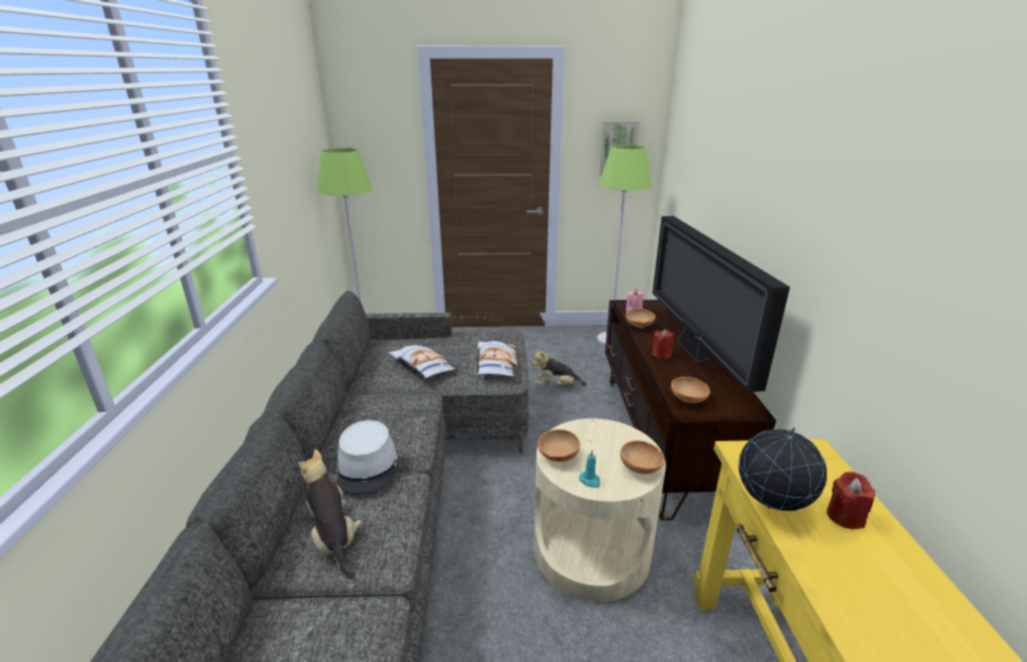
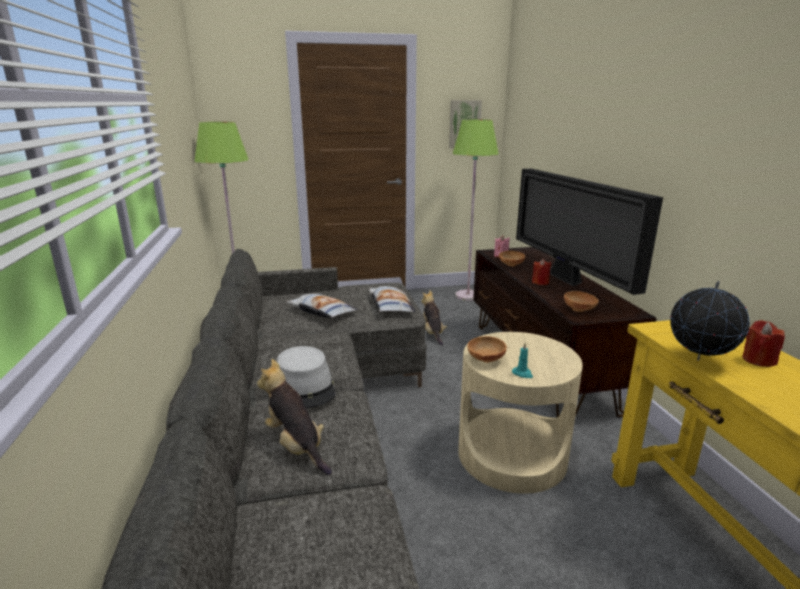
camera: 10 degrees left, 5 degrees down
plush toy [531,349,586,385] -> plush toy turned 90 degrees clockwise [422,290,447,346]
brown bowl [620,440,665,474] -> none

